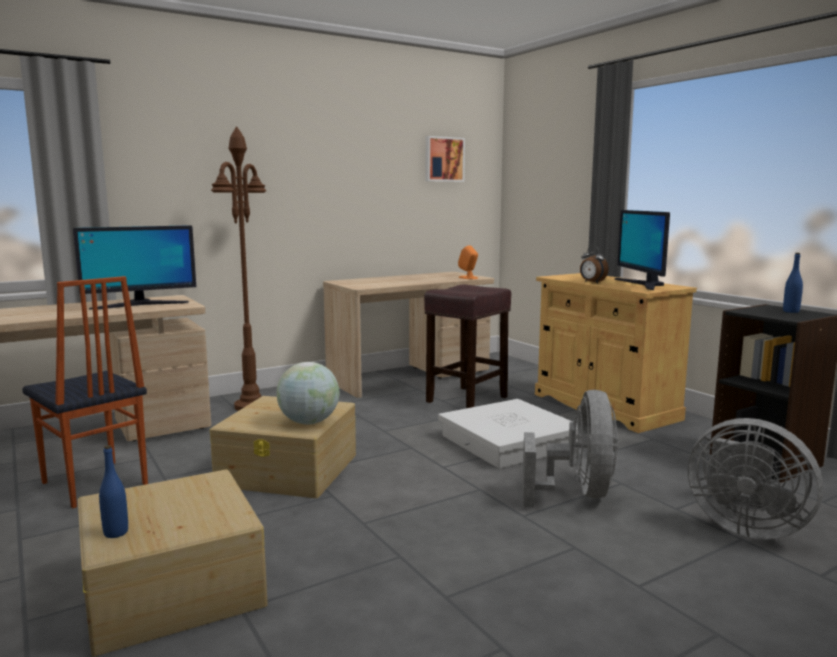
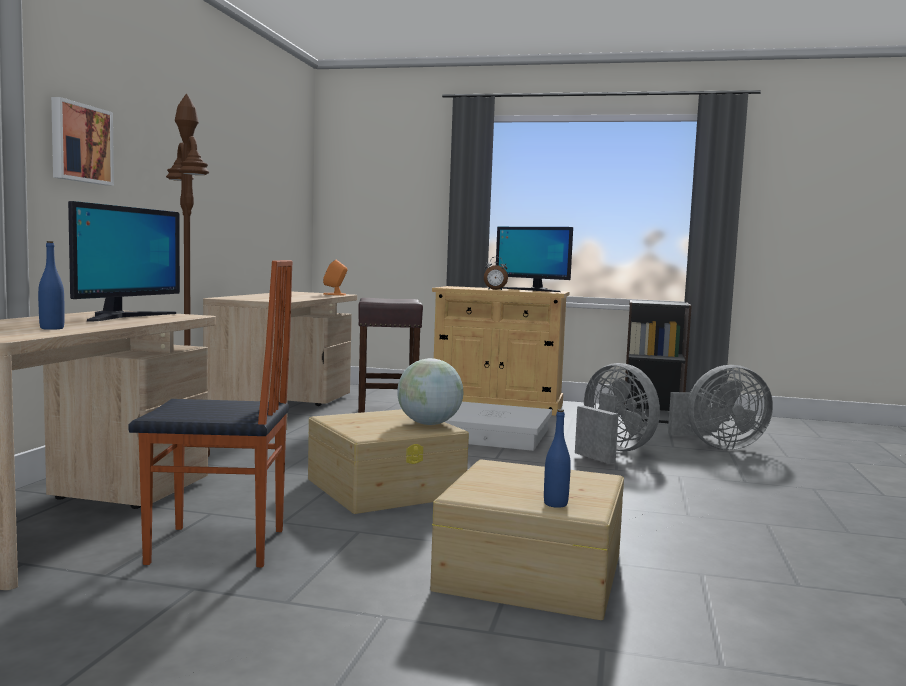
camera: 45 degrees left, 5 degrees down
picture [426,136,465,182] -> picture moved to [51,97,114,186]
blue bottle [783,253,803,313] -> blue bottle moved to [38,241,65,330]

